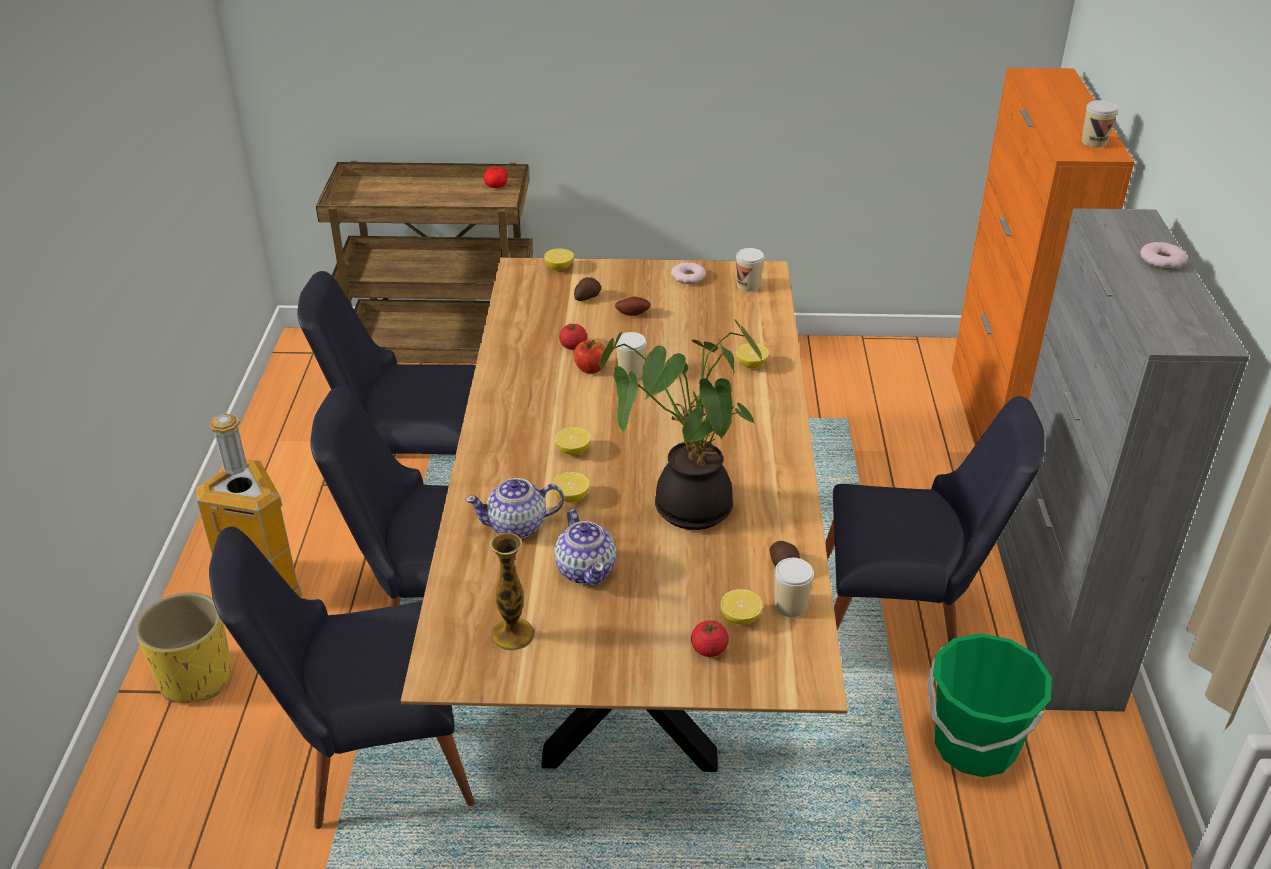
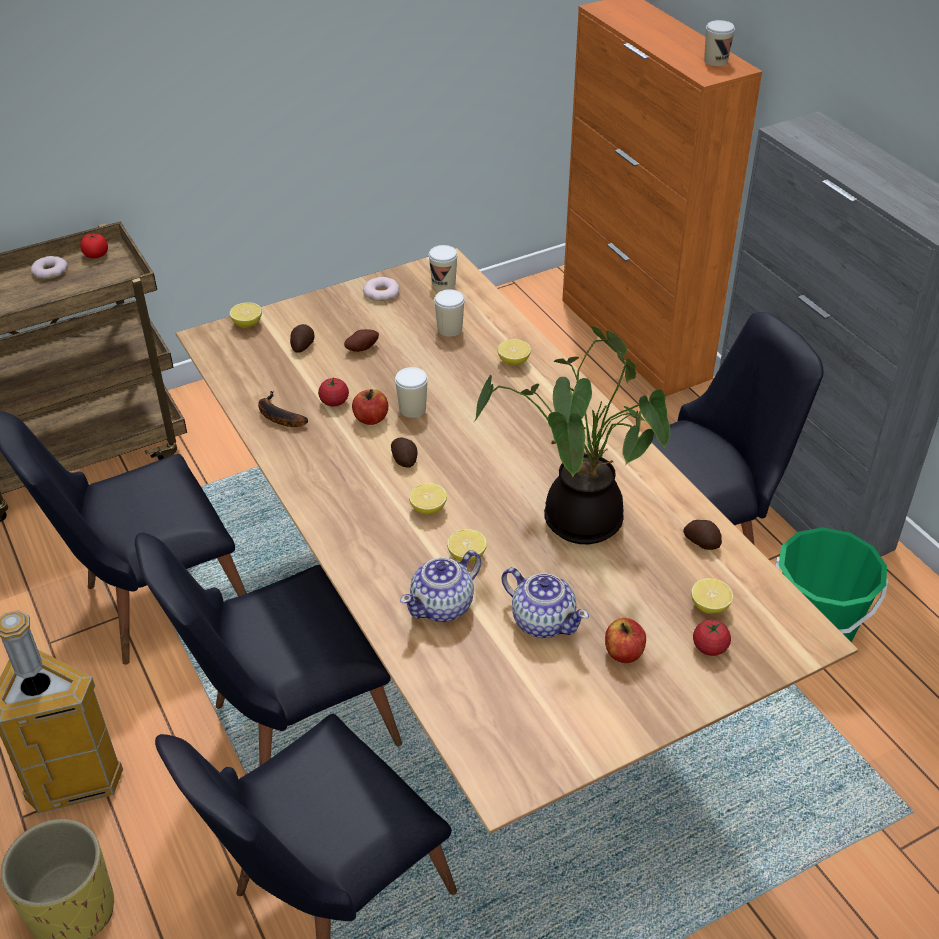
camera: 30 degrees left, 5 degrees up
vase [490,533,535,651] -> none
cup [775,558,814,617] -> cup moved to [434,289,465,337]
donut [1140,242,1188,269] -> donut moved to [31,256,68,279]
none -> banana [258,391,308,427]
none -> potato [391,437,417,467]
none -> apple [605,618,646,663]

